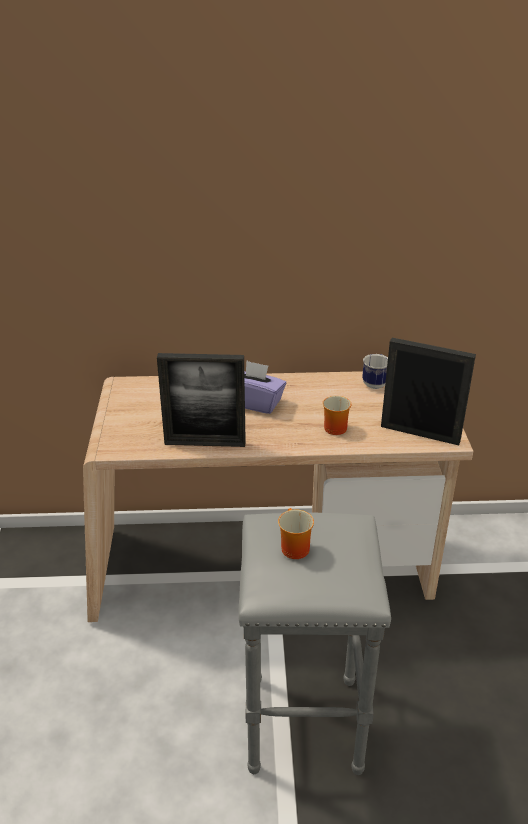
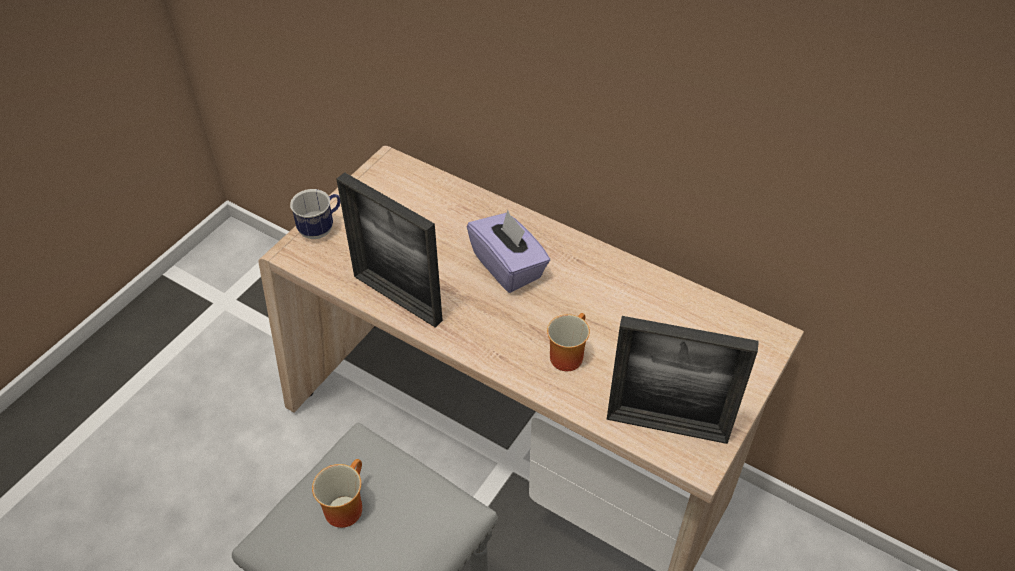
camera: 35 degrees right, 15 degrees up
mug [362,354,388,389] -> mug moved to [290,189,340,239]
picture frame [381,338,476,445] -> picture frame turned 135 degrees clockwise [606,316,759,444]

